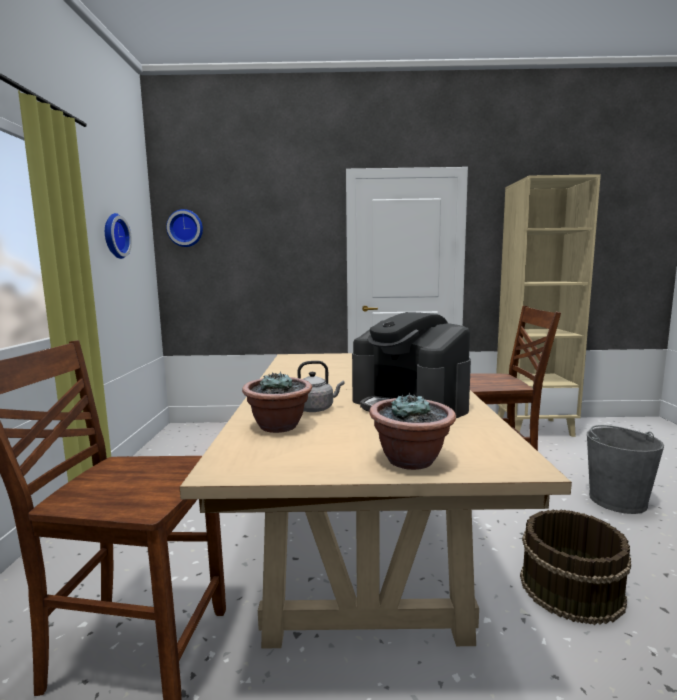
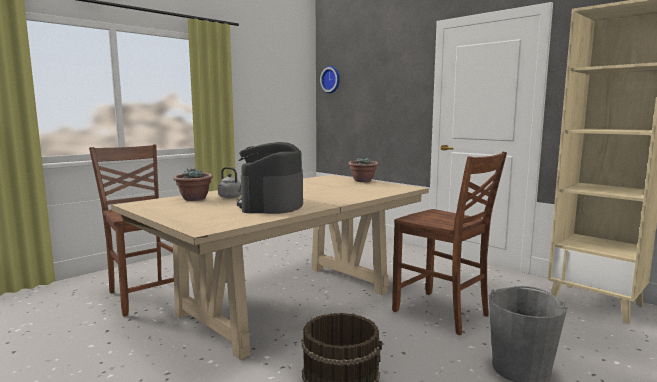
camera: 45 degrees right, 0 degrees up
wall clock [105,213,132,259] -> none
potted plant [369,393,456,470] -> potted plant moved to [348,157,378,182]

